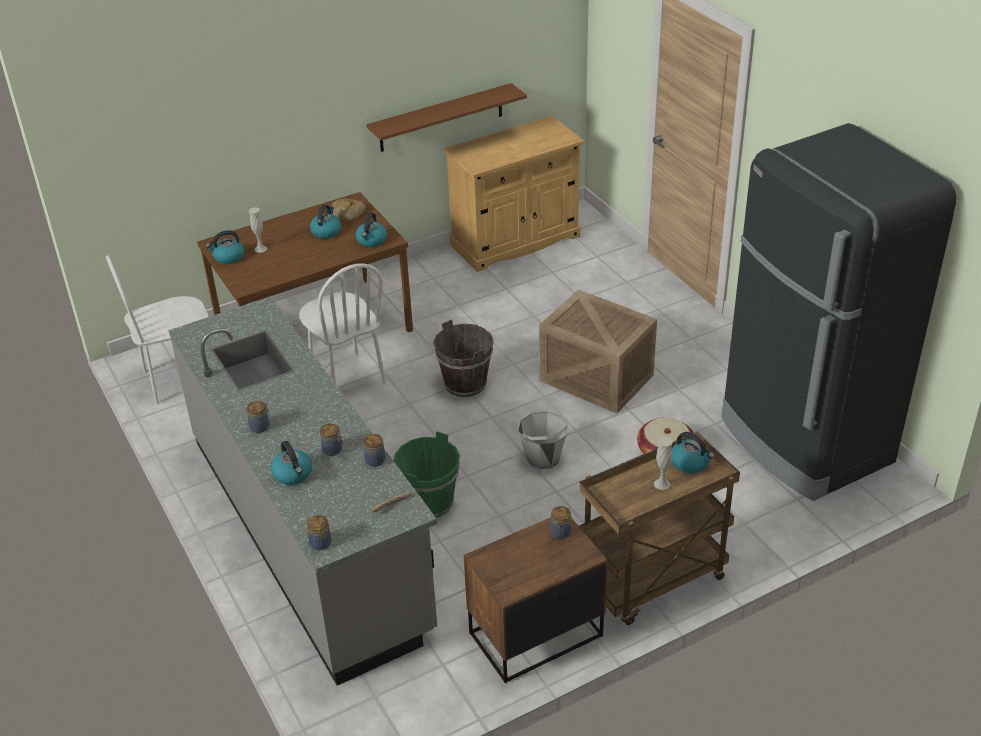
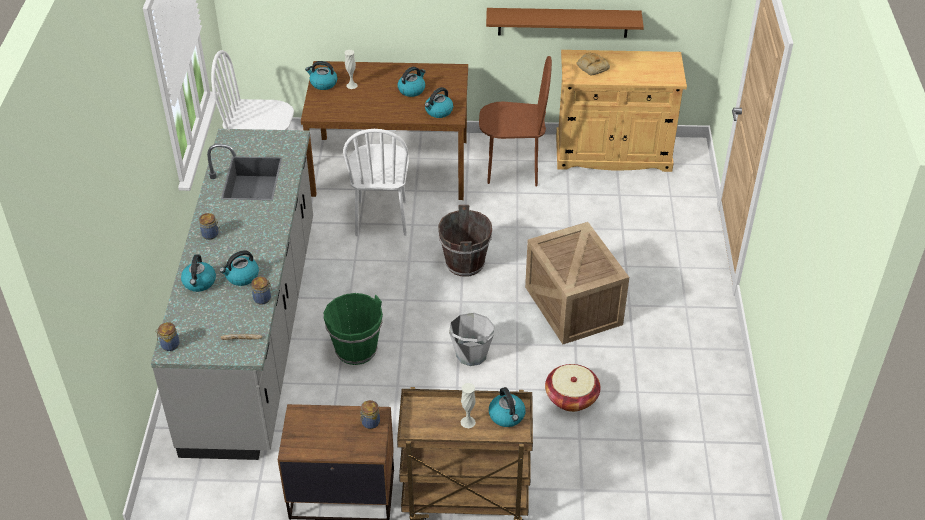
camera: 30 degrees right, 5 degrees up
jar [320,423,343,456] -> kettle [220,250,259,286]
bread [331,199,366,221] -> bread moved to [576,53,610,76]
black fridge [721,123,956,501] -> none
none -> brown chair [479,56,552,186]

